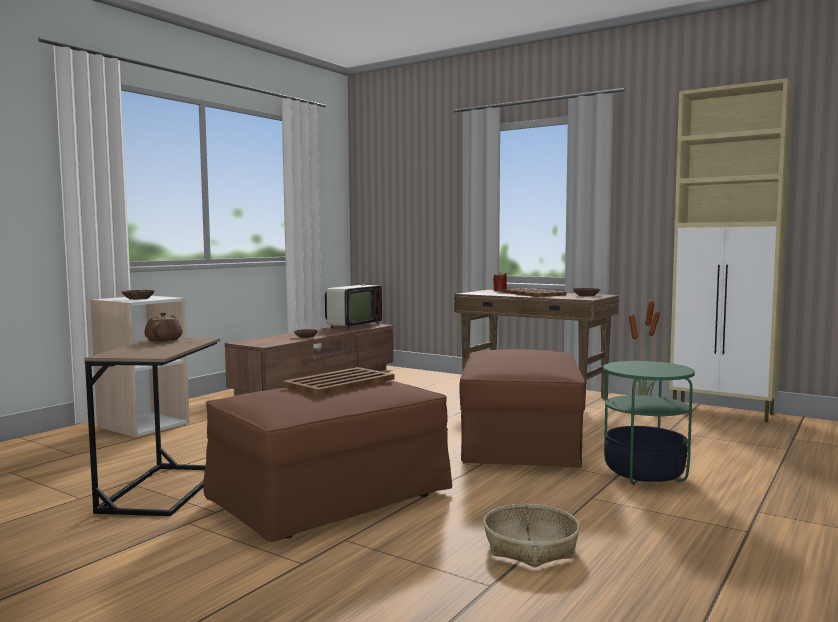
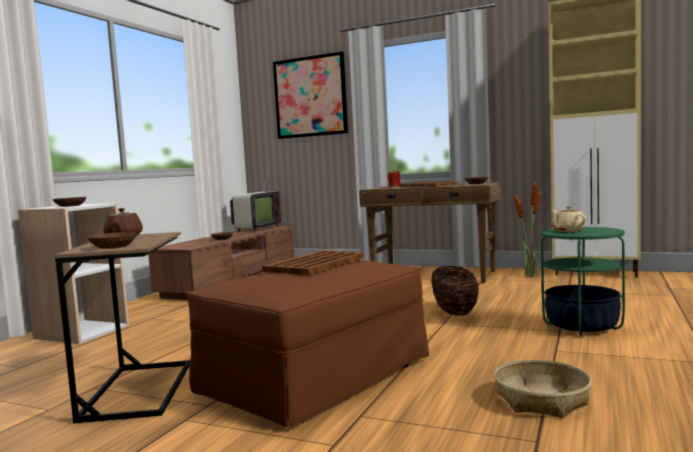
camera: 10 degrees left, 0 degrees up
brown ottoman [459,349,585,468] -> basket [431,266,479,316]
none -> brown bowl [87,232,137,249]
none -> picture [273,52,348,139]
none -> beige teapot [552,206,586,232]

